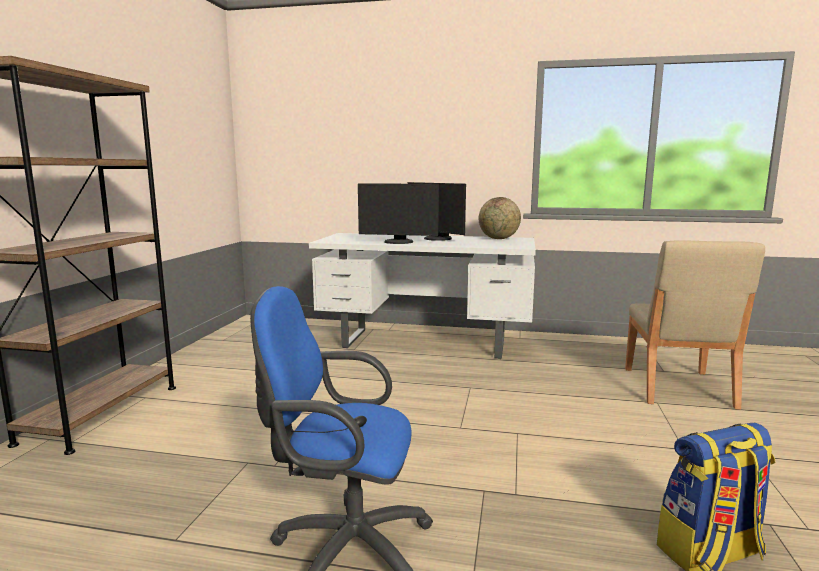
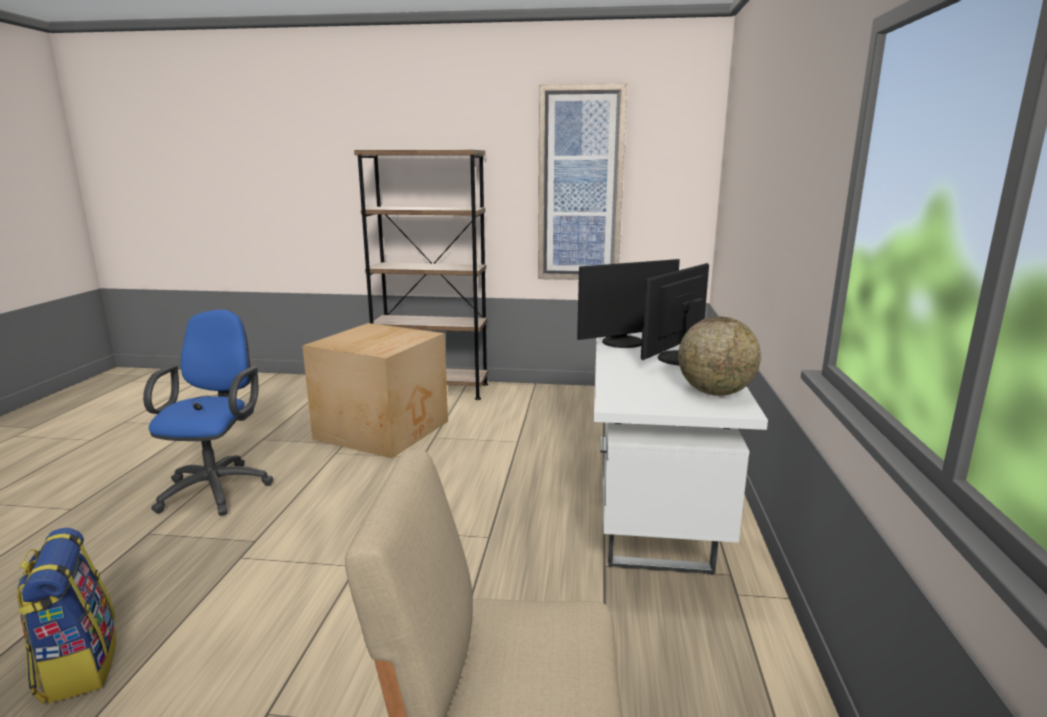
camera: 85 degrees right, 5 degrees up
monitor [358,183,439,244] -> monitor turned 120 degrees counterclockwise [577,259,680,348]
none -> cardboard box [302,323,448,458]
none -> picture [538,83,627,280]

